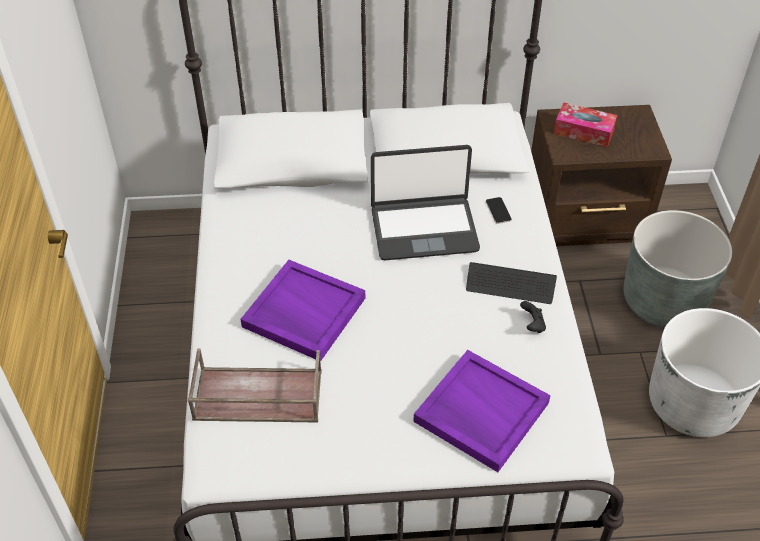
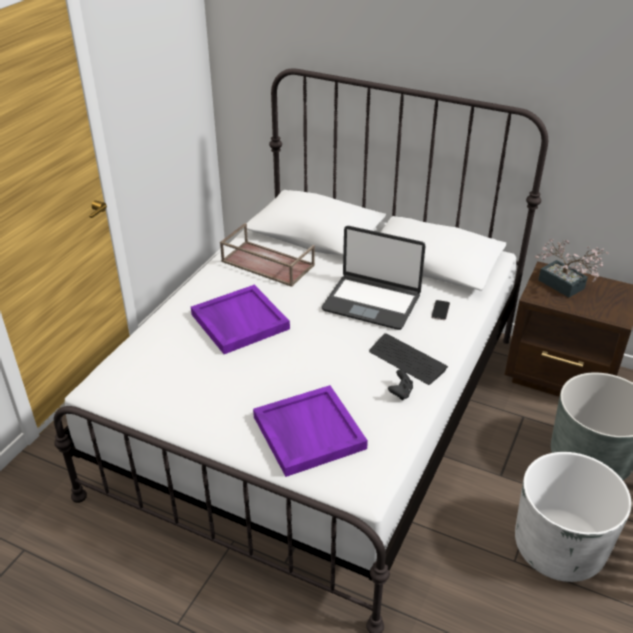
camera: 30 degrees right, 10 degrees down
brown tray [187,348,322,422] -> brown tray moved to [220,223,315,287]
tissue box [554,103,617,147] -> potted plant [535,239,609,298]

